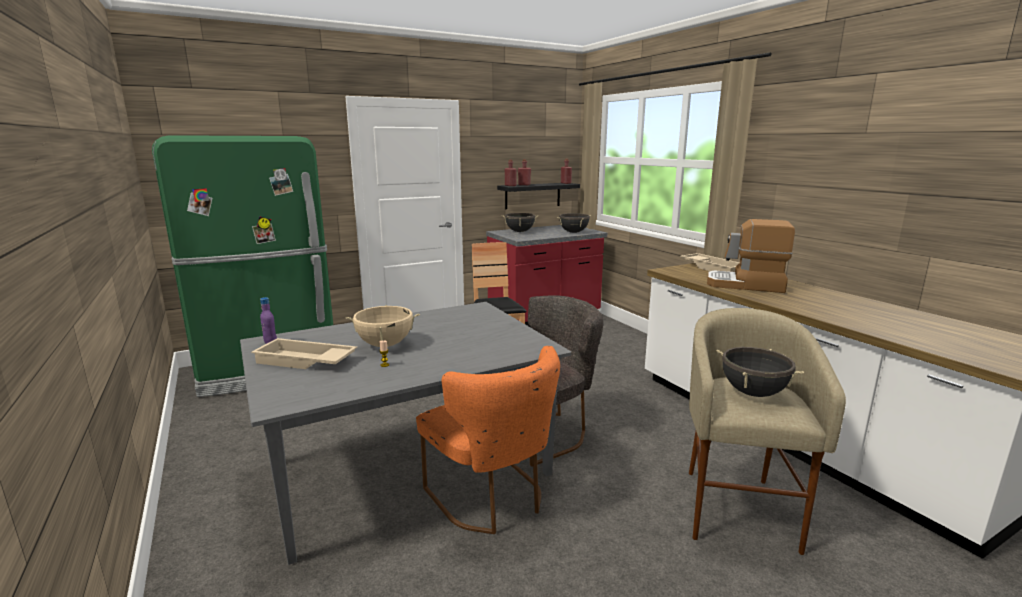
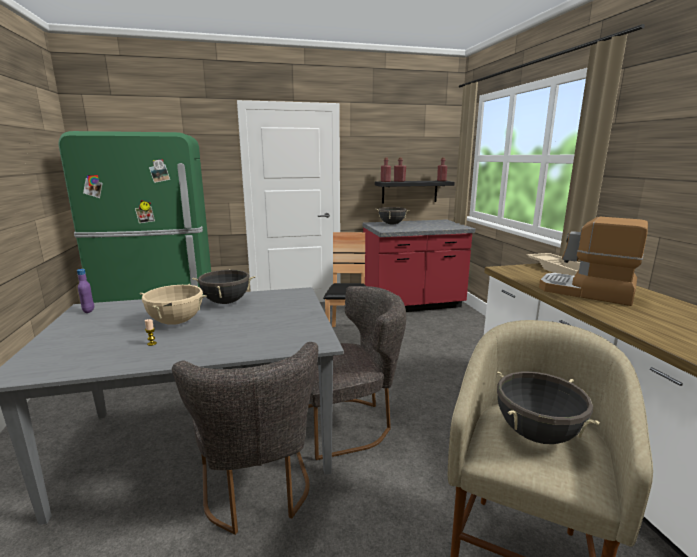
camera: 15 degrees right, 0 degrees up
beige tray [251,338,357,369] -> none
orange chair [416,346,560,534] -> grey chair [172,342,318,535]
black cooking pot [557,213,591,233] -> black cooking pot moved to [192,269,255,304]

